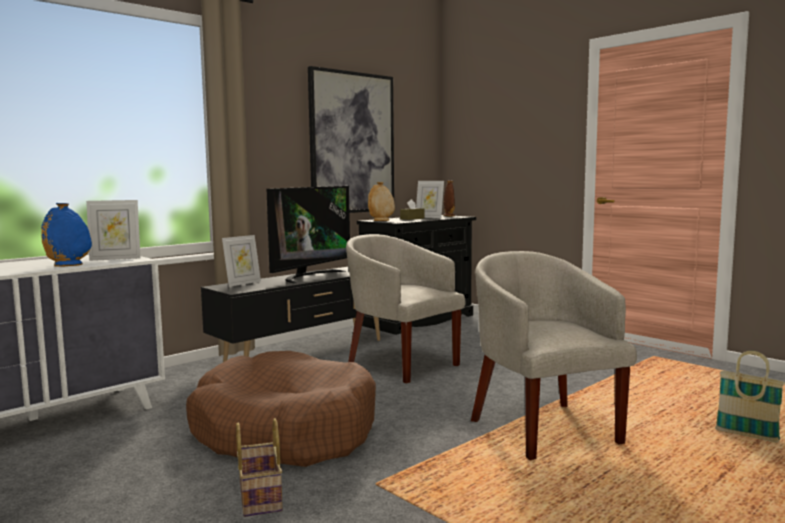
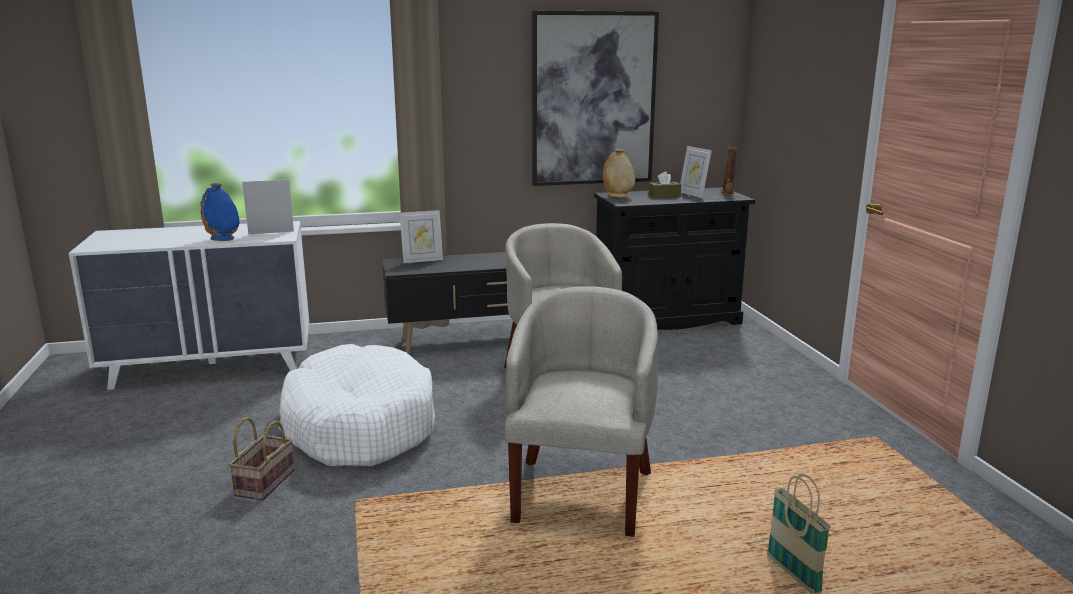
camera: 30 degrees right, 10 degrees up
picture frame [86,200,141,261] -> picture frame turned 150 degrees clockwise [242,180,294,234]
brown dog bed [186,351,376,467] -> white dog bed [279,344,435,466]
television [267,186,350,284] -> none

